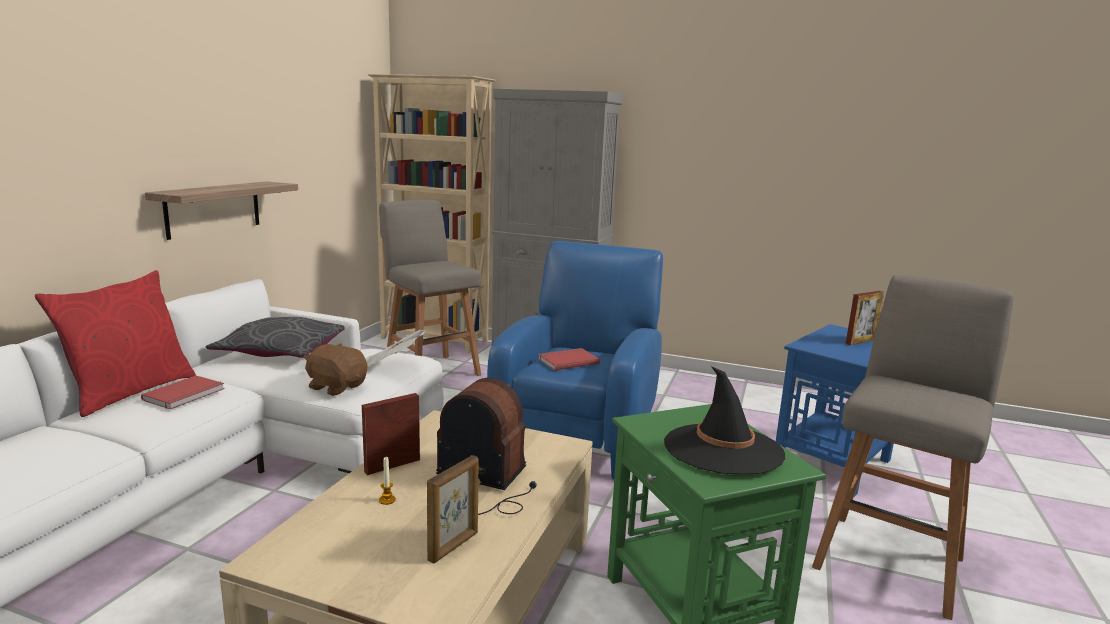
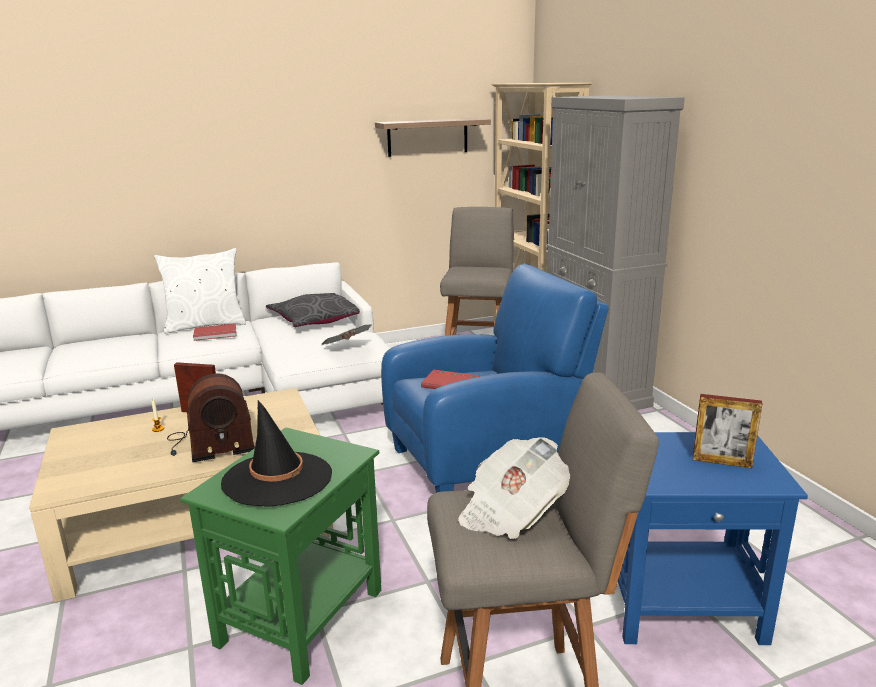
camera: 50 degrees right, 5 degrees up
red pillow [35,270,196,417] -> white pillow [154,248,246,334]
shelf [145,181,298,240] -> shelf moved to [375,118,491,157]
brown plush toy [303,343,367,396] -> none
picture frame [427,455,478,564] -> none
radio [436,378,537,515] -> radio turned 90 degrees clockwise [167,373,255,462]
none -> newspaper [458,437,570,539]

